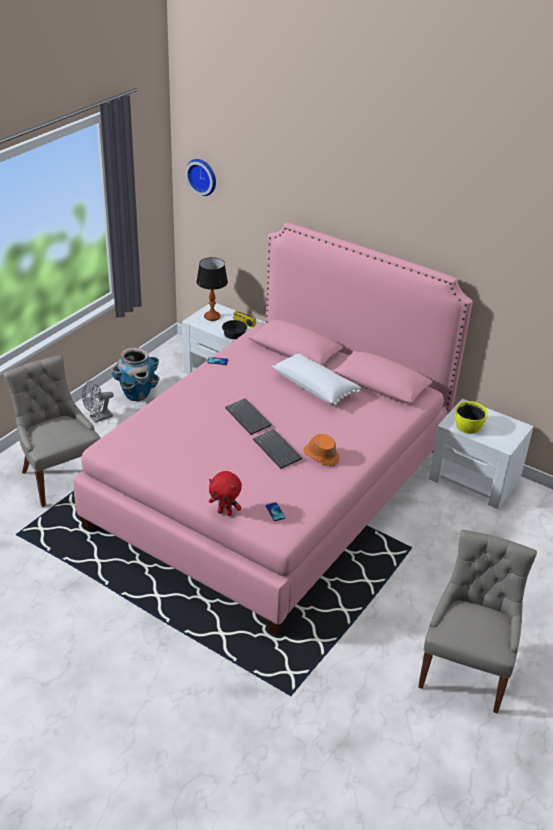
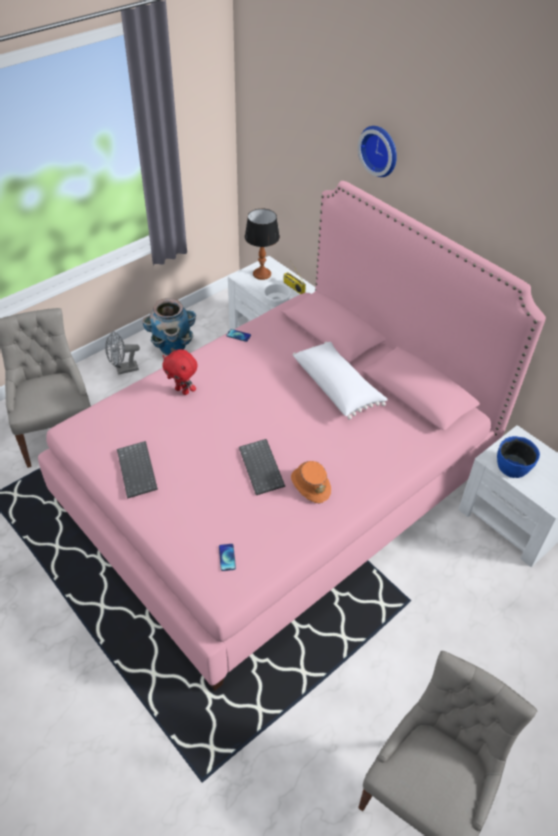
camera: 15 degrees right, 10 degrees up
wall clock [185,159,216,196] -> wall clock moved to [358,126,397,177]
red plush toy [209,471,242,516] -> red plush toy moved to [162,349,198,395]
black bowl [222,320,247,339] -> white bowl [263,284,291,307]
keyboard [225,398,271,435] -> keyboard moved to [117,441,158,498]
yellow bowl [455,401,488,434] -> blue bowl [497,436,540,478]

